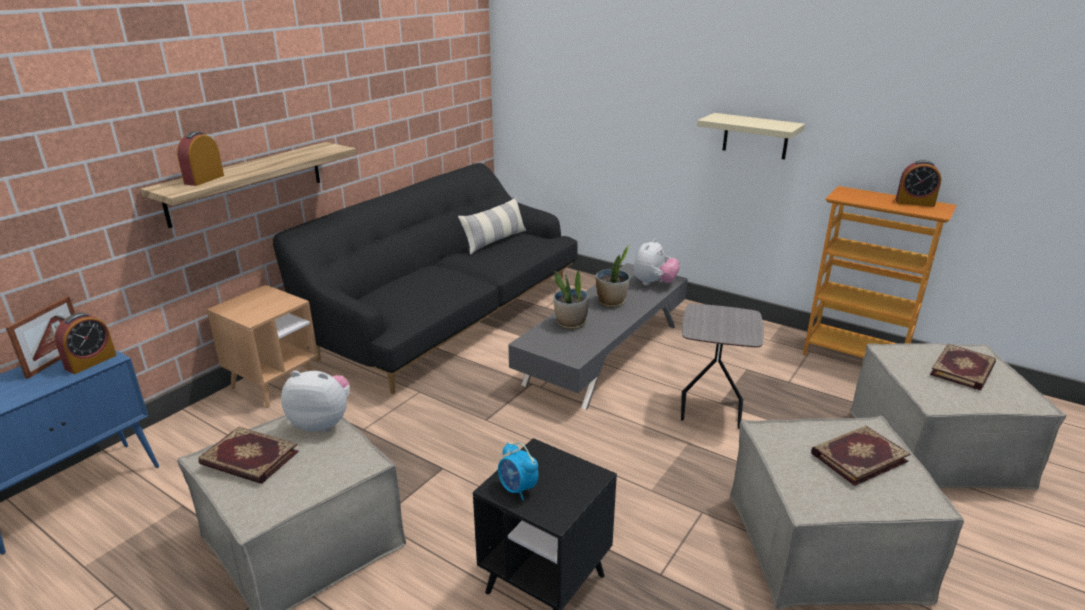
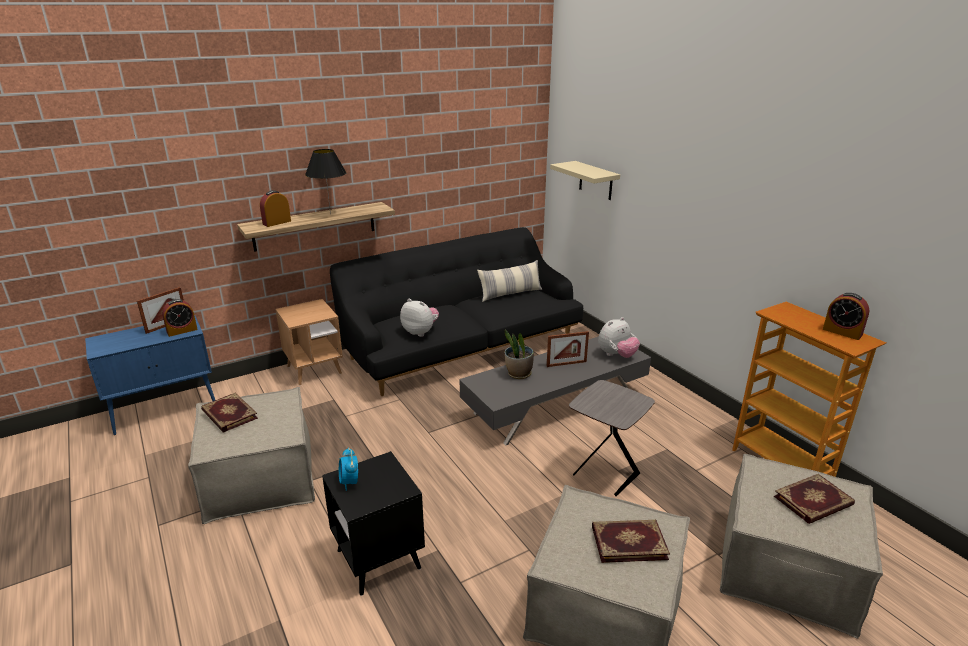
camera: 25 degrees right, 0 degrees up
plush toy [281,371,350,432] -> plush toy moved to [400,299,439,337]
potted plant [596,245,630,307] -> picture frame [547,331,589,367]
beige shelf [697,113,805,160] -> beige shelf moved to [550,161,620,200]
none -> black table lamp [305,149,346,215]

